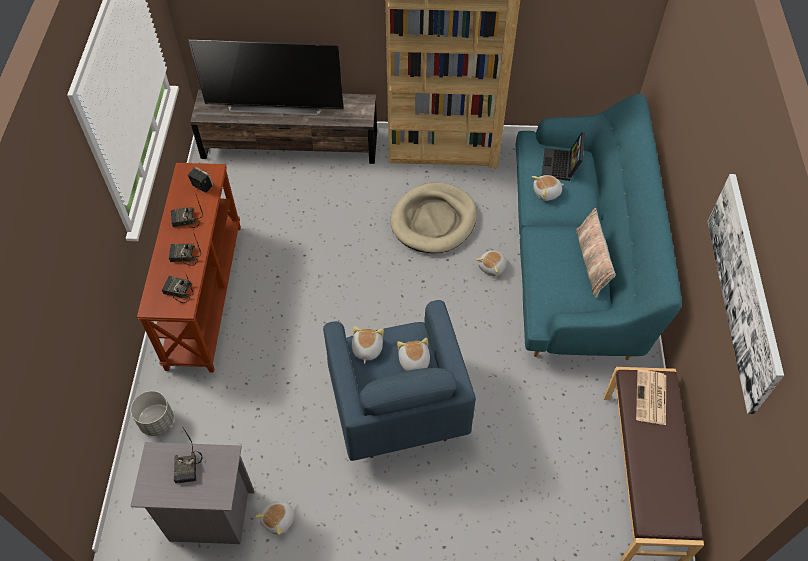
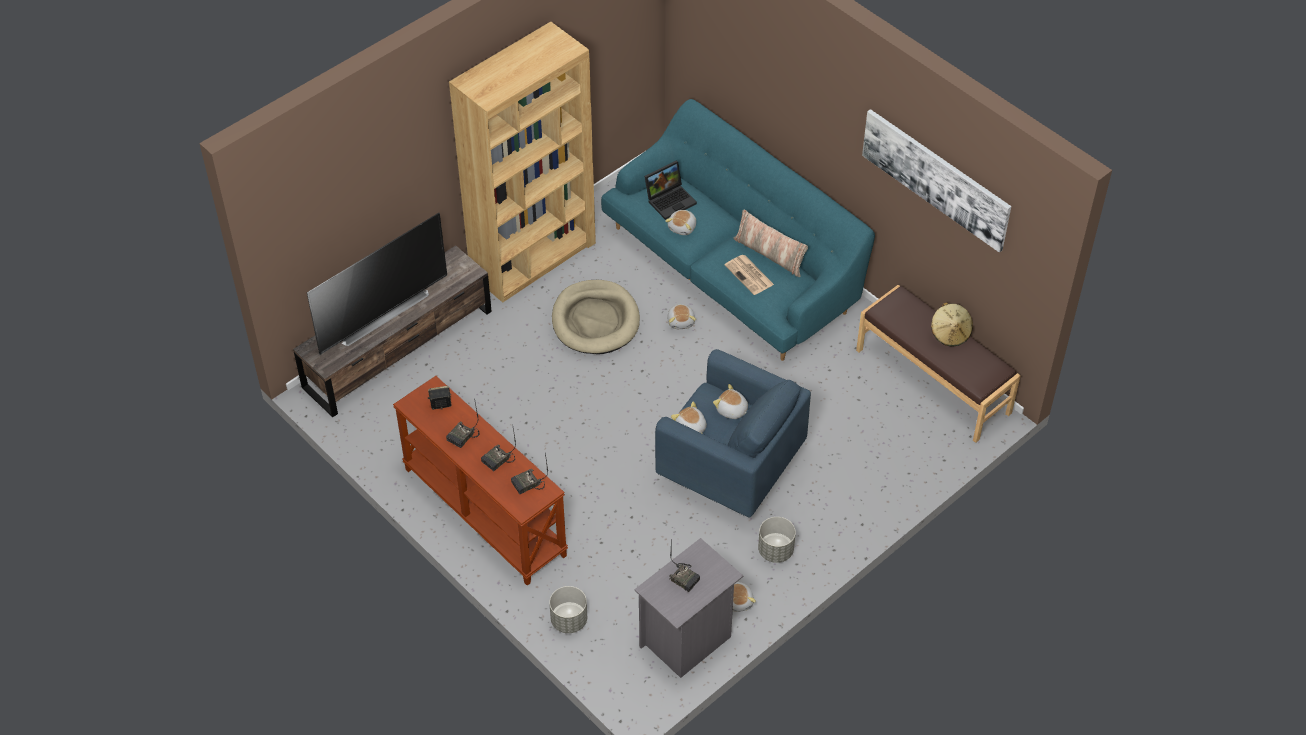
camera: 45 degrees left, 5 degrees down
laptop [542,132,585,181] -> laptop turned 90 degrees counterclockwise [644,161,697,220]
newspaper [636,370,666,425] -> newspaper moved to [725,255,774,295]
none -> grey planter [758,517,796,563]
none -> beige hat [931,302,973,346]

